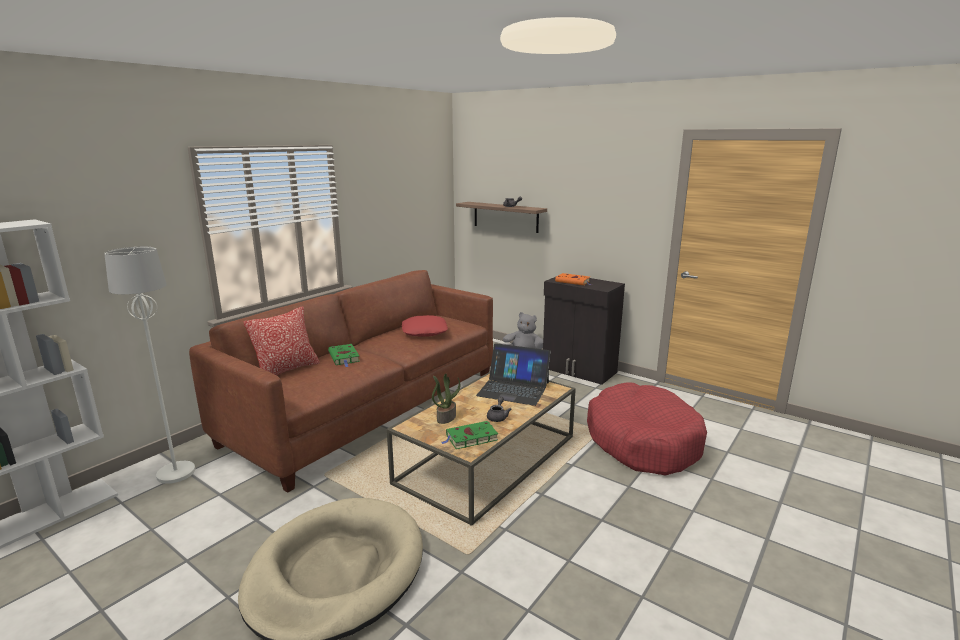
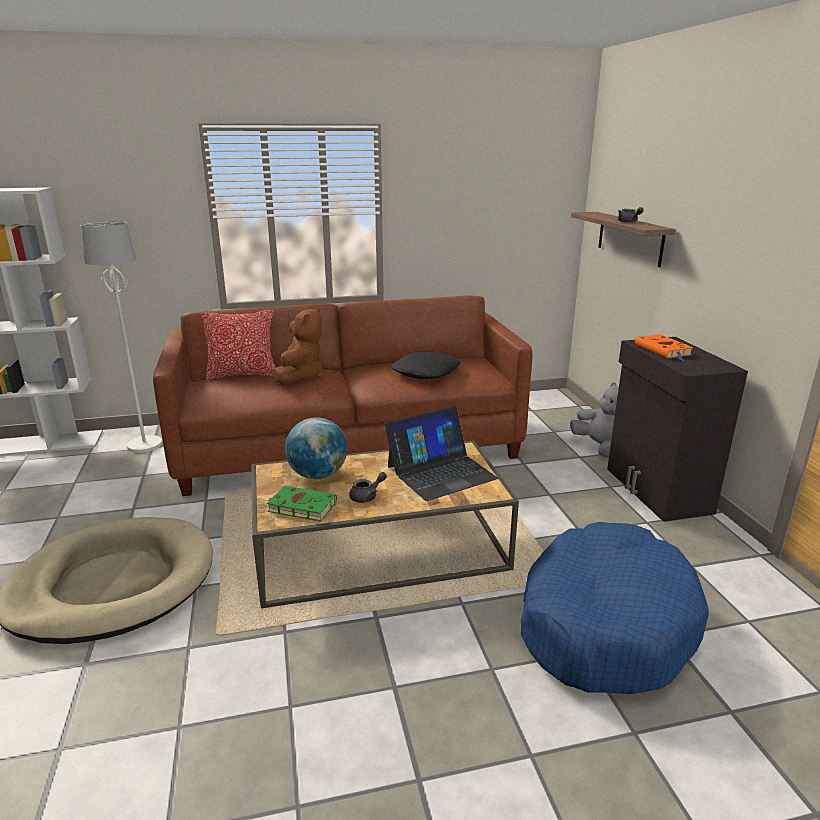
camera: 40 degrees right, 5 degrees up
green book [328,344,360,367] -> brown plush toy [273,307,323,385]
red pillow [402,315,448,337] -> black pillow [392,351,461,379]
potted plant [432,374,460,424] -> globe [285,417,347,479]
laptop [476,343,551,406] -> laptop turned 90 degrees counterclockwise [385,406,498,501]
red dog bed [587,382,707,476] -> blue dog bed [521,522,709,694]

